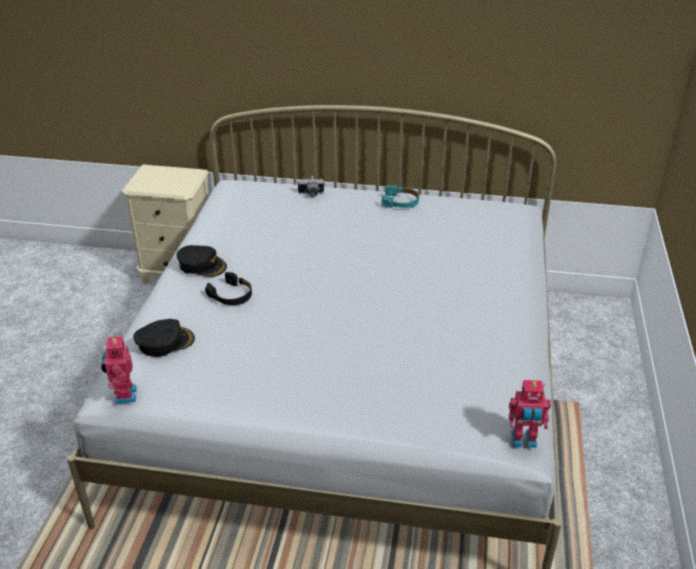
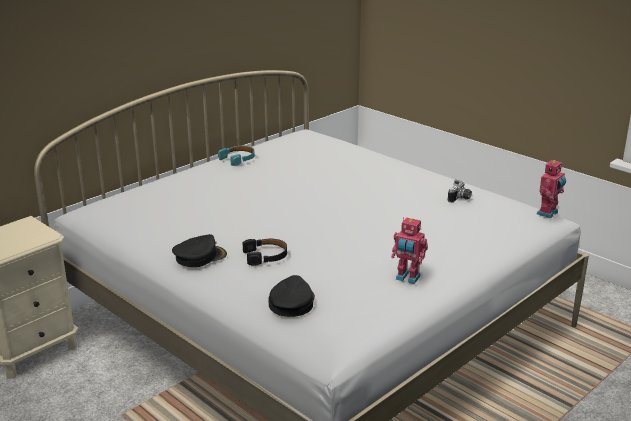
camera: 55 degrees left, 10 degrees down
toy robot [101,334,137,404] -> toy robot moved to [391,217,428,284]
camera [298,176,324,197] -> camera moved to [448,180,472,203]

